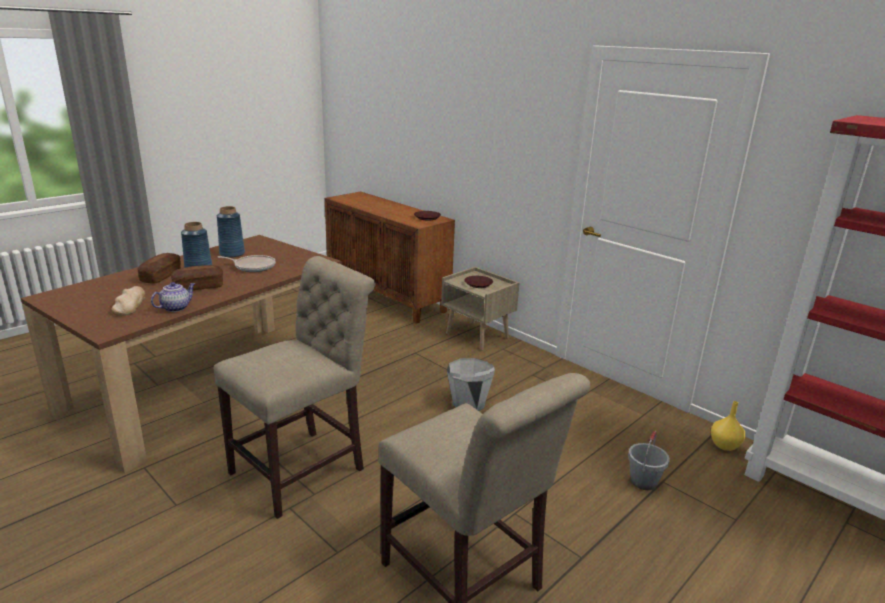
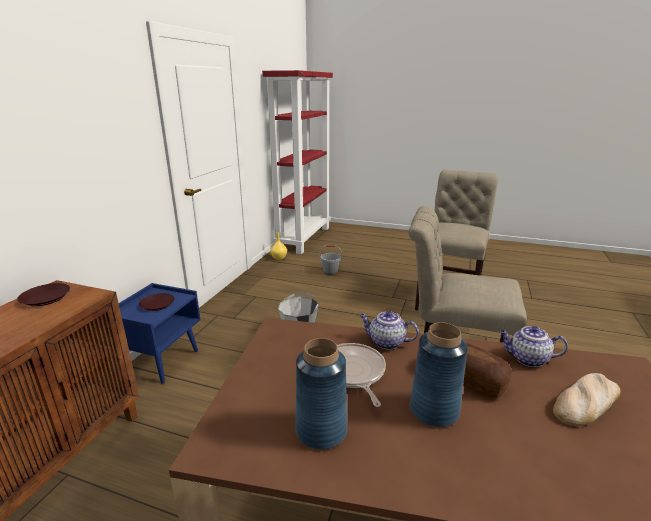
camera: 115 degrees left, 0 degrees up
bread [138,253,181,284] -> none
beige nightstand [441,267,520,350] -> blue nightstand [119,283,200,384]
none -> teapot [359,311,419,350]

